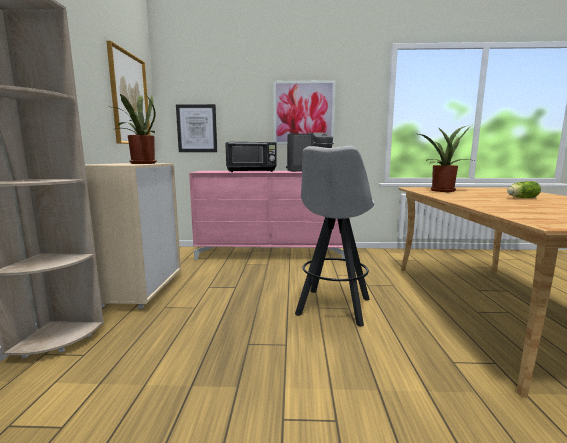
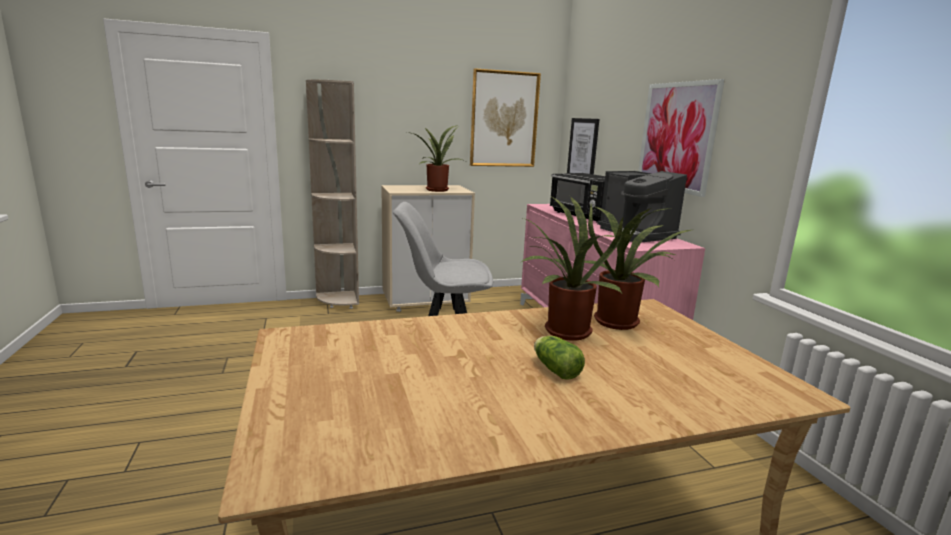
camera: 70 degrees right, 5 degrees up
none -> potted plant [521,196,623,341]

